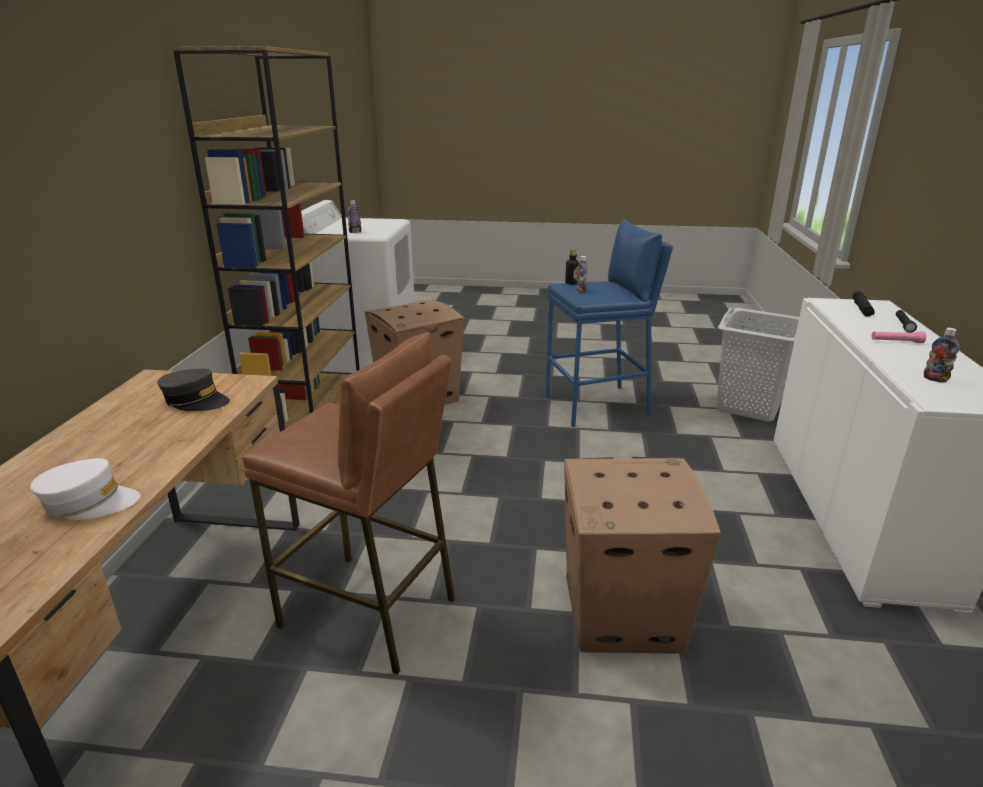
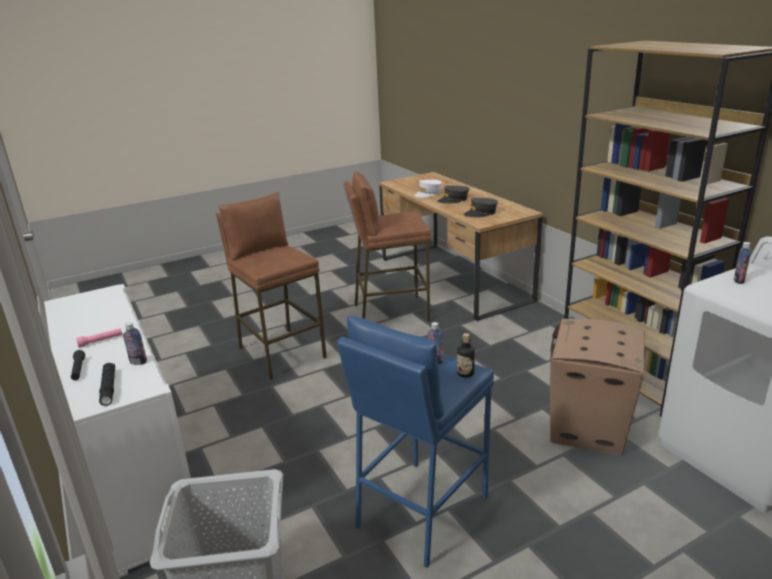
camera: 145 degrees right, 0 degrees up
cardboard box [564,457,721,654] -> brown stool [216,192,327,380]
bottle [924,328,960,383] -> bottle moved to [123,322,147,365]
none -> grey cap [437,185,469,203]

